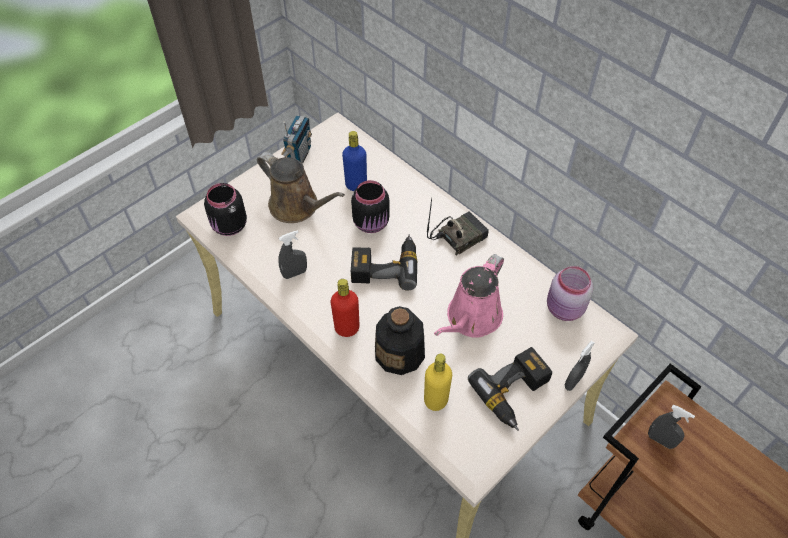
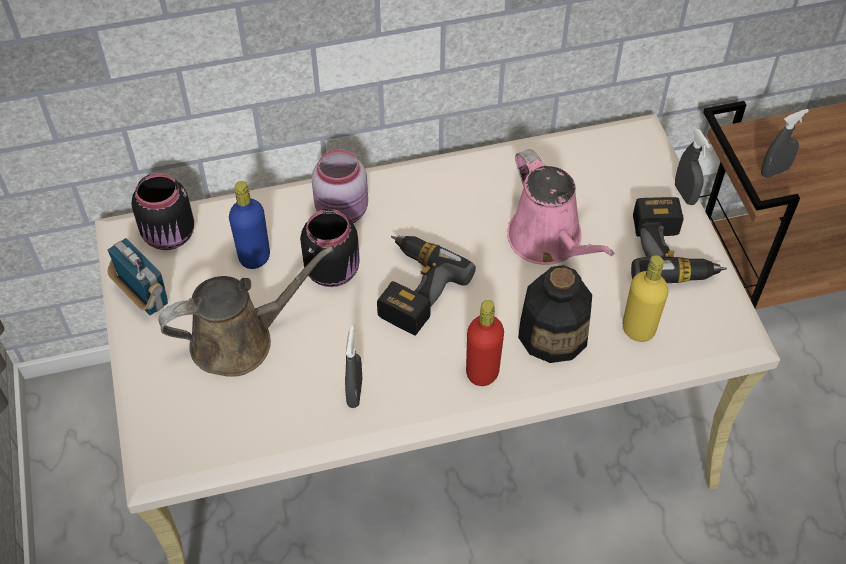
camera: 60 degrees left, 0 degrees up
black jar [204,183,247,236] -> black jar moved to [131,173,194,250]
radio [427,198,489,256] -> none
pink jar [547,266,593,321] -> pink jar moved to [312,149,368,223]

